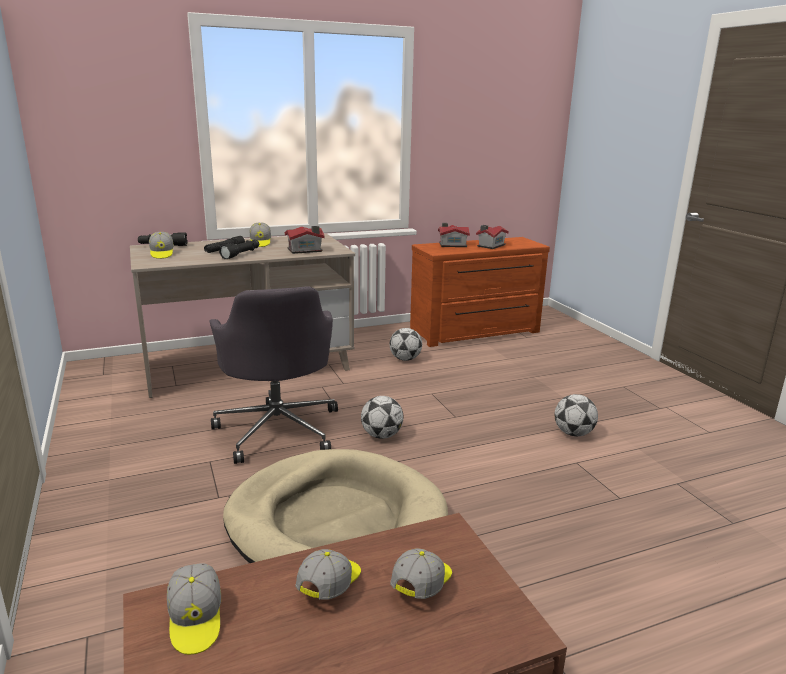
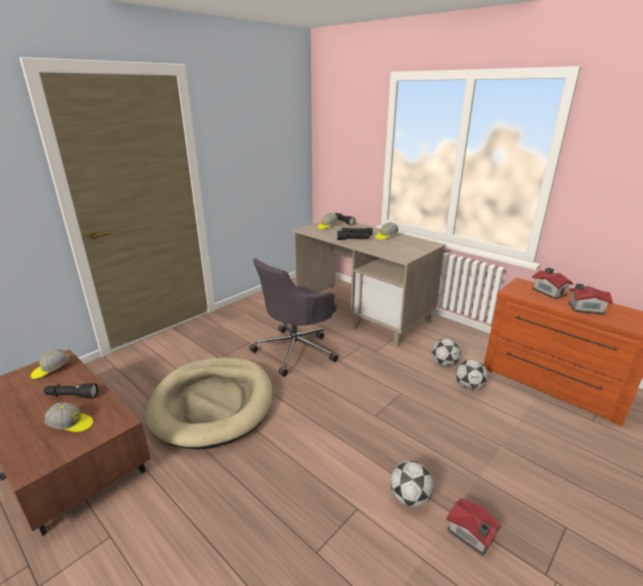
camera: 65 degrees right, 5 degrees up
toy house [285,226,325,254] -> toy house moved to [446,498,502,556]
cap [295,549,361,600] -> black flashlight [44,383,99,398]
football [361,396,403,439] -> football moved to [456,359,488,390]

